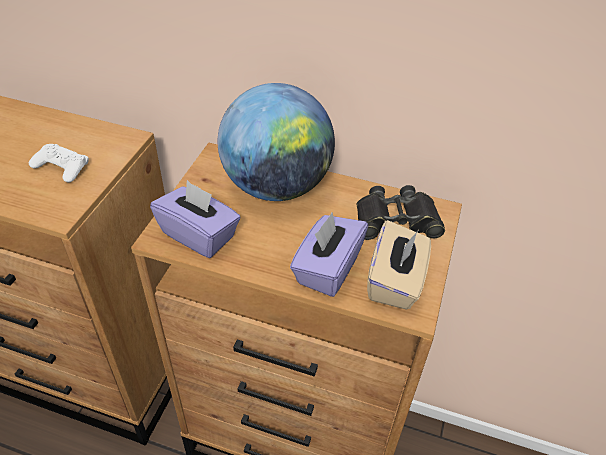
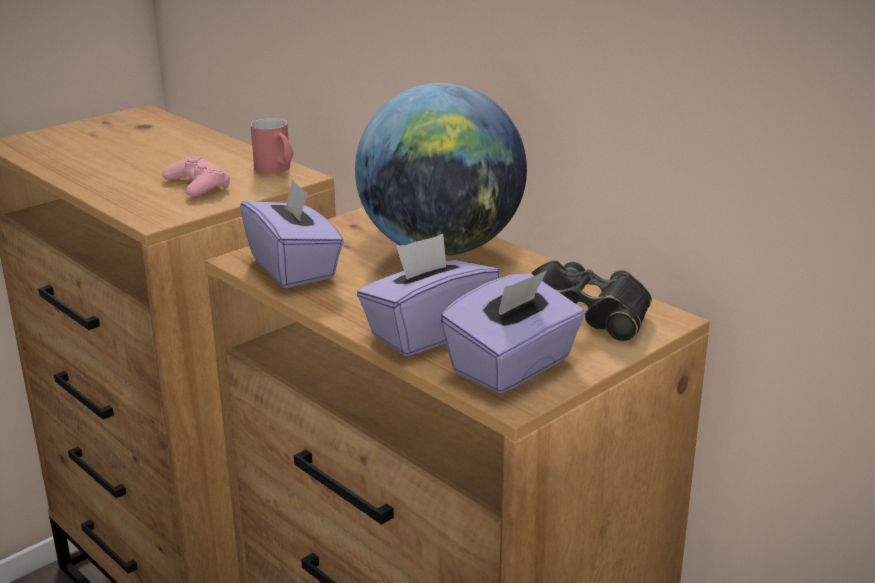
camera: 30 degrees right, 20 degrees down
white game controller [29,144,89,182] -> pink game controller [162,156,230,197]
beige tissue box [367,220,431,310] -> purple tissue box [440,271,585,394]
none -> red mug [251,118,294,174]

